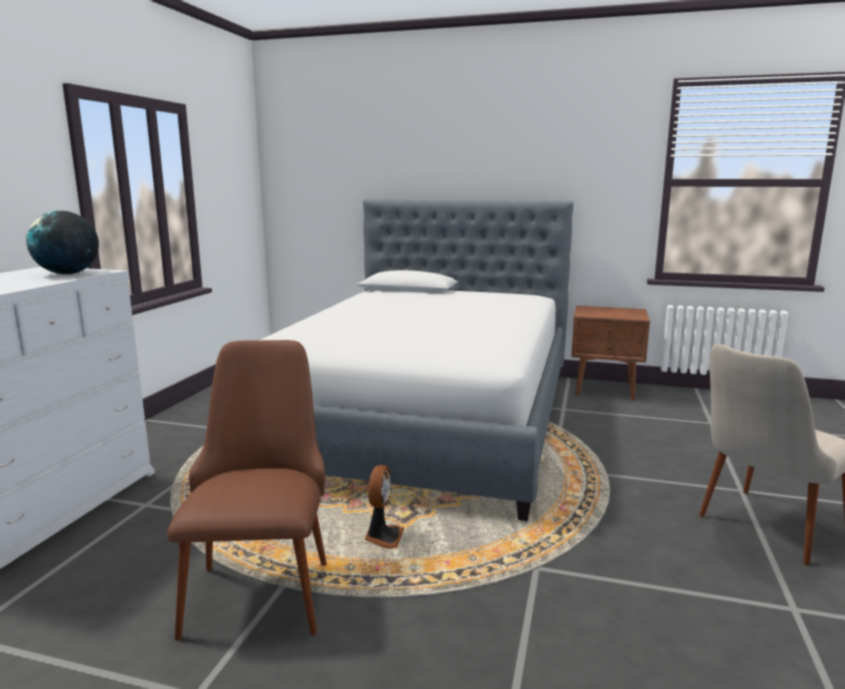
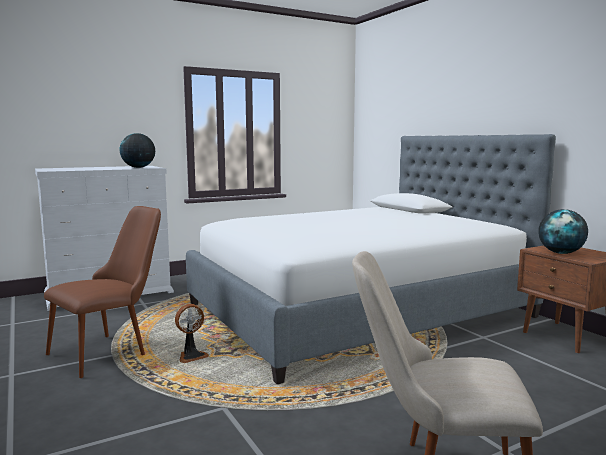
camera: 45 degrees right, 5 degrees down
none -> globe [538,209,588,254]

